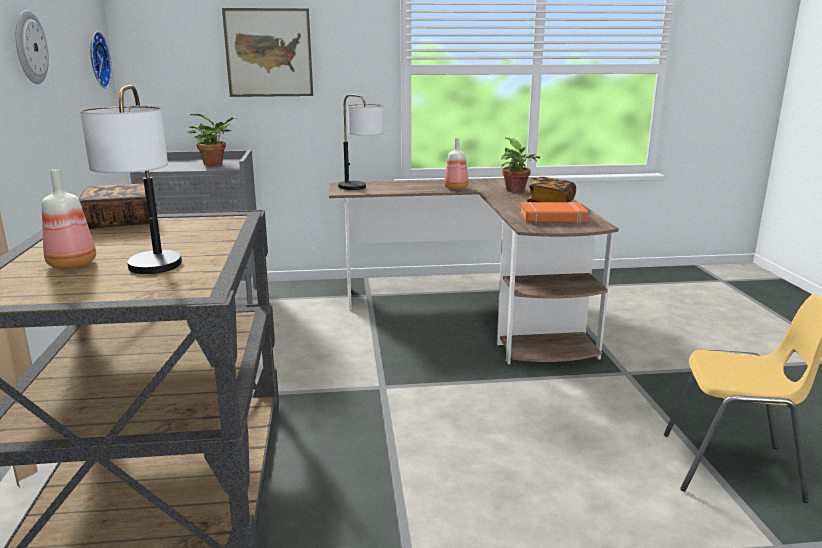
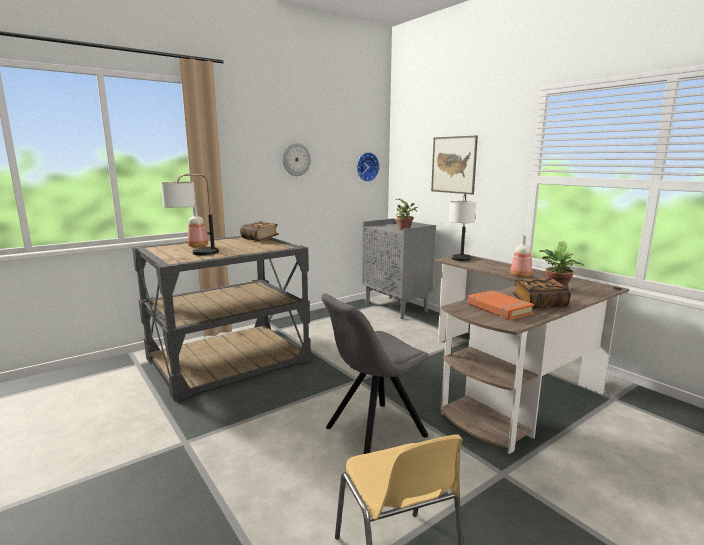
camera: 60 degrees right, 5 degrees down
none -> grey chair [321,293,429,454]

